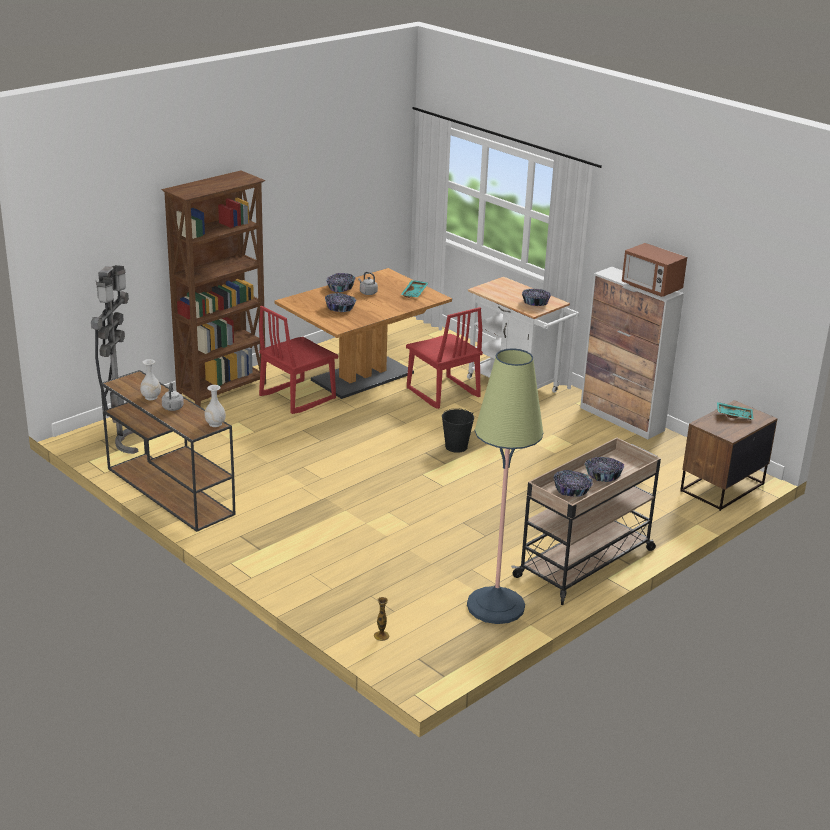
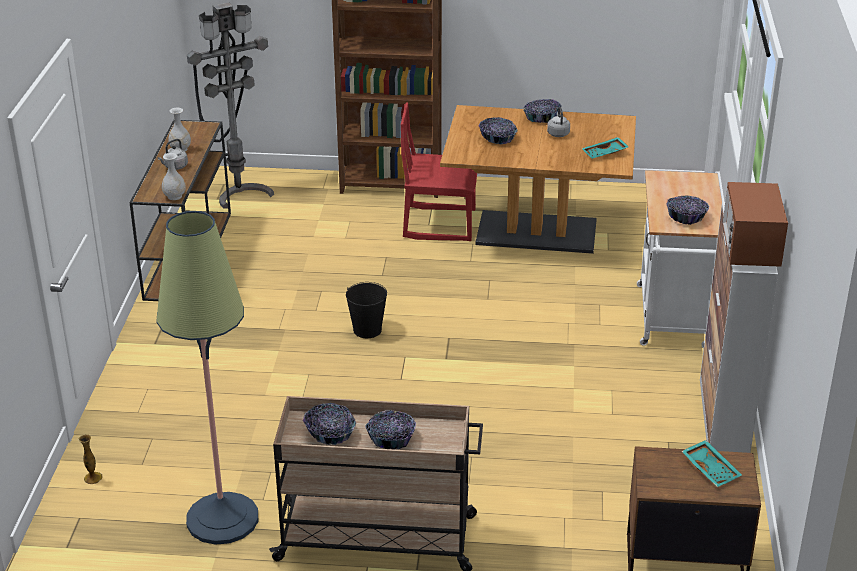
camera: 50 degrees right, 5 degrees up
red chair [406,307,483,409] -> none
black bucket [442,408,474,453] -> black bucket moved to [346,282,387,338]

